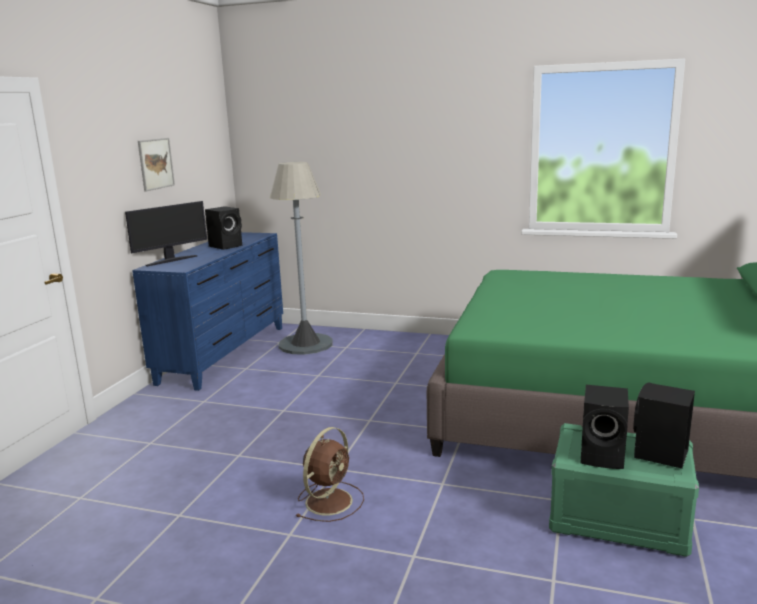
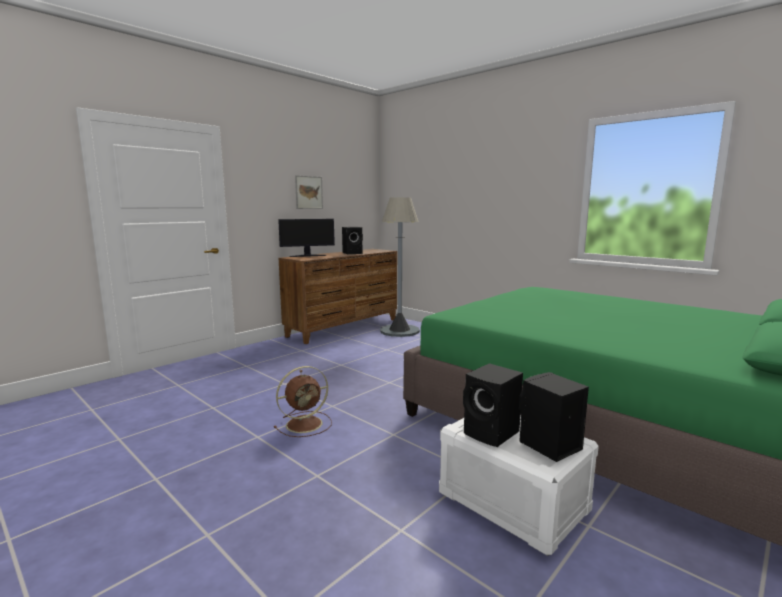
camera: 25 degrees right, 5 degrees down
blue dresser [132,232,283,391] -> brown dresser [279,249,397,344]
green storage box [549,423,699,557] -> white storage box [439,415,599,556]

